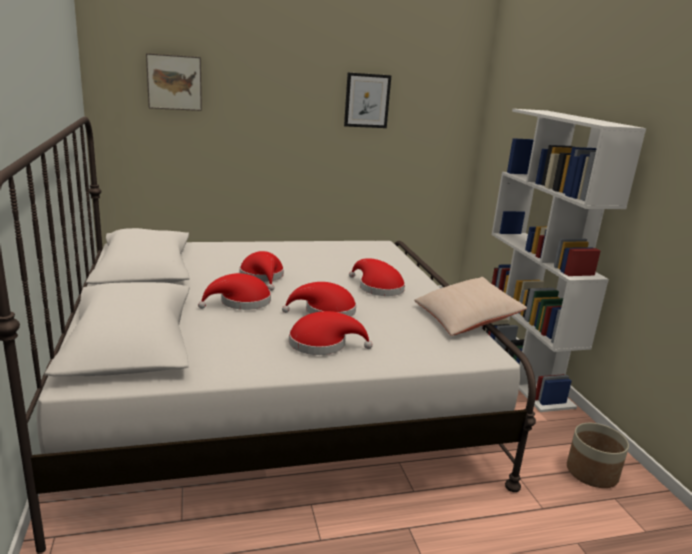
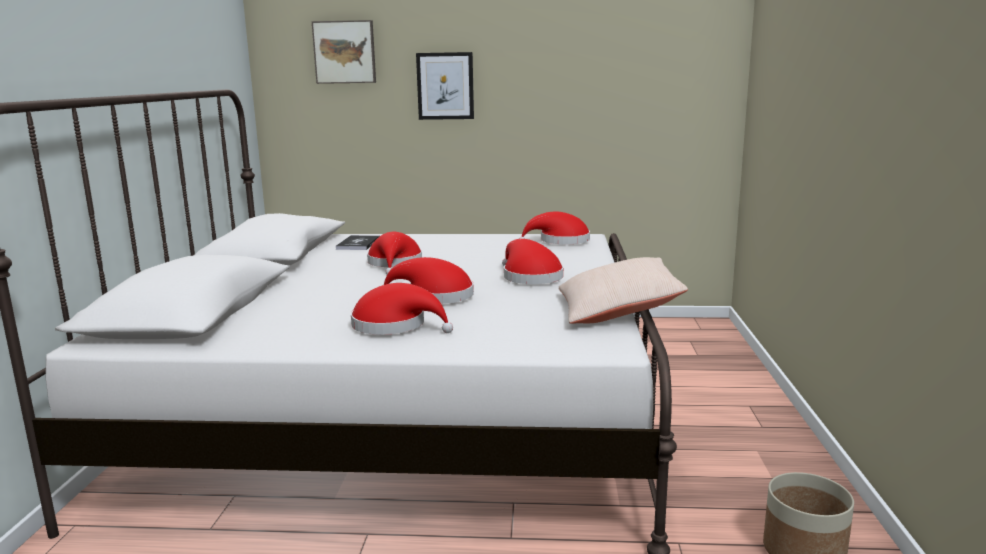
camera: 20 degrees right, 5 degrees down
red hat [198,273,271,310] -> red hat moved to [519,212,590,244]
picture [344,72,392,128] -> picture moved to [416,52,474,120]
white bookcase [480,109,646,412] -> none
none -> book [336,235,380,250]

